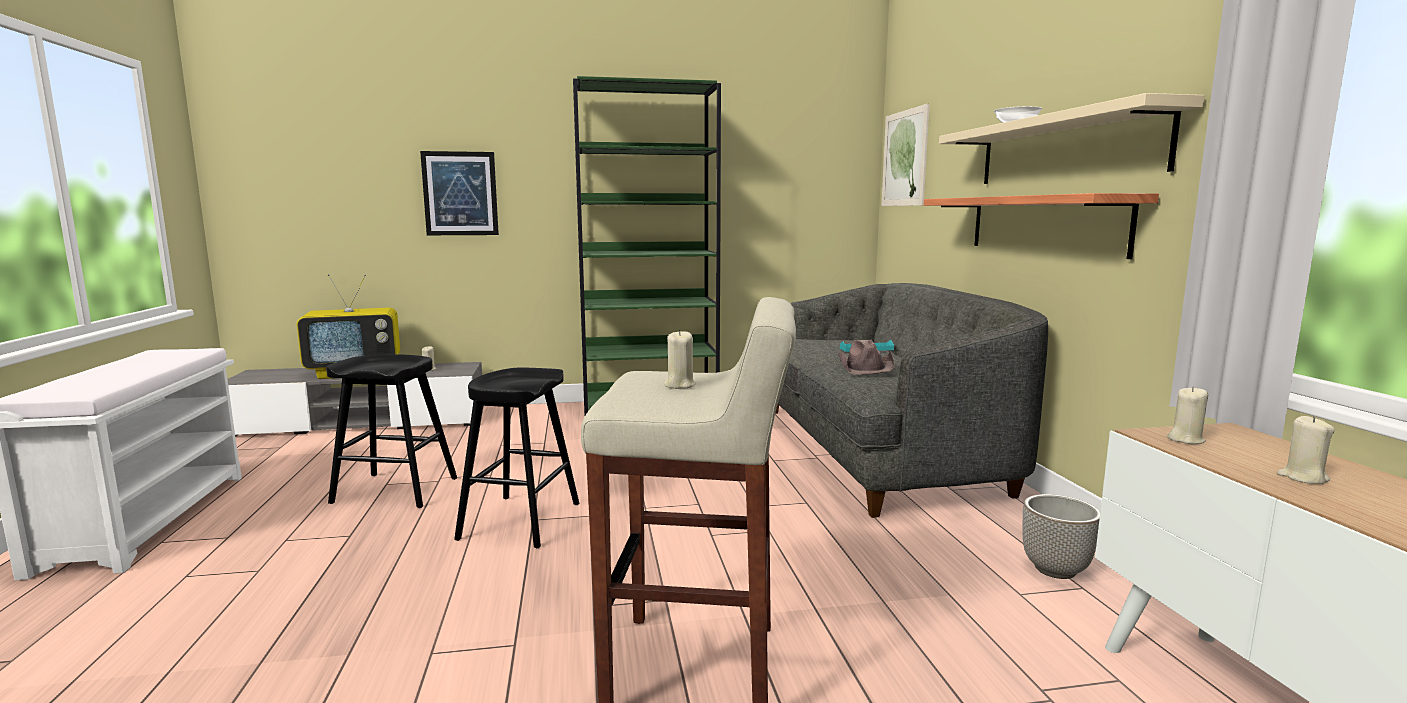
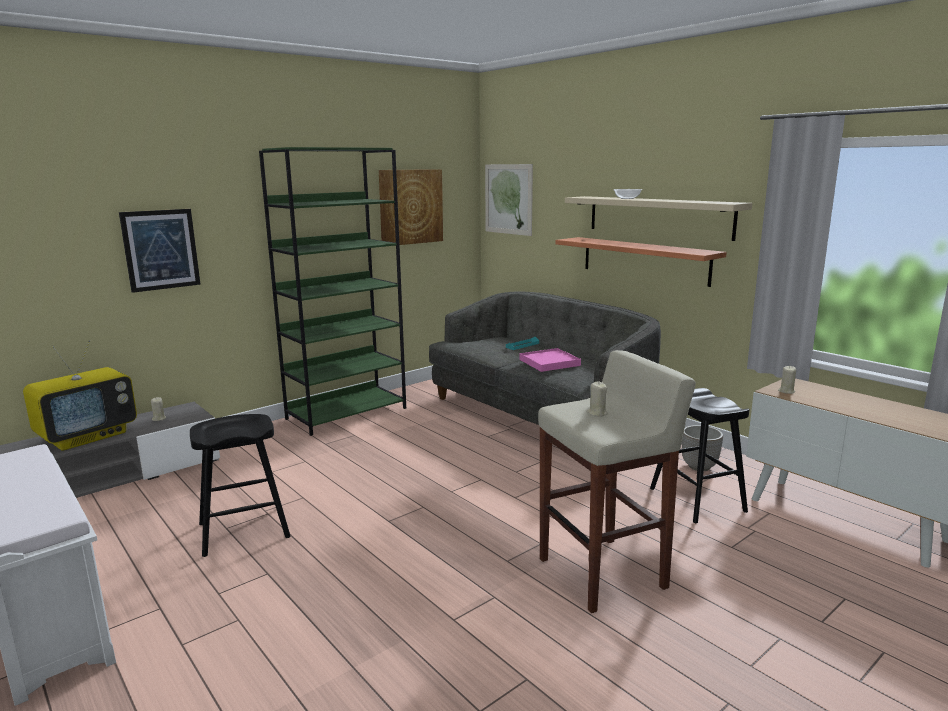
camera: 30 degrees left, 5 degrees up
black stool [454,368,579,548] -> black stool moved to [650,388,749,523]
brown hat [838,340,895,375] -> pink tray [520,348,581,372]
beige candle [1277,416,1335,484] -> none
none -> picture [379,169,443,245]

